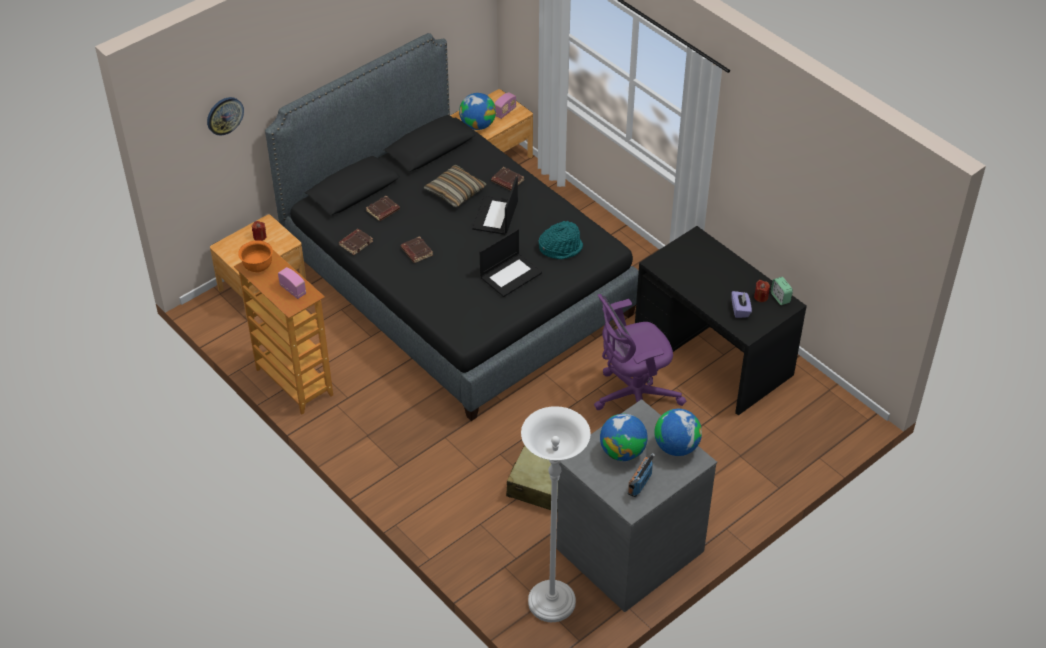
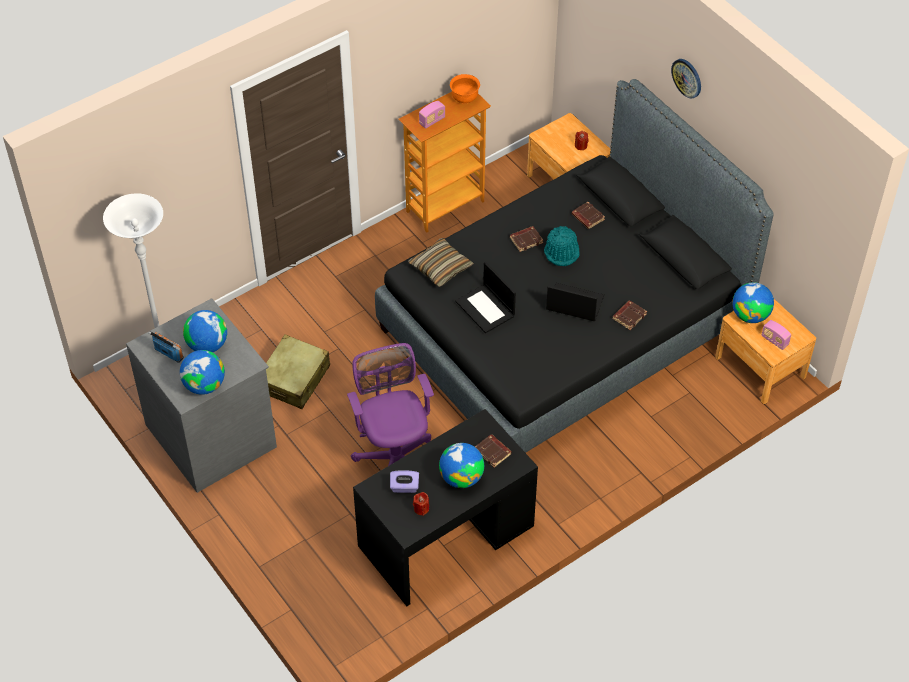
camera: 95 degrees right, 5 degrees up
wall clock [207,97,244,136] -> wall clock moved to [671,59,701,98]
brown book [339,229,373,255] -> brown book moved to [475,434,512,468]
pillow [424,165,487,208] -> pillow moved to [408,238,474,287]
turquoise hat [539,221,583,259] -> turquoise hat moved to [544,226,580,266]
alarm clock [771,277,793,305] -> none
none -> globe [439,443,484,488]

